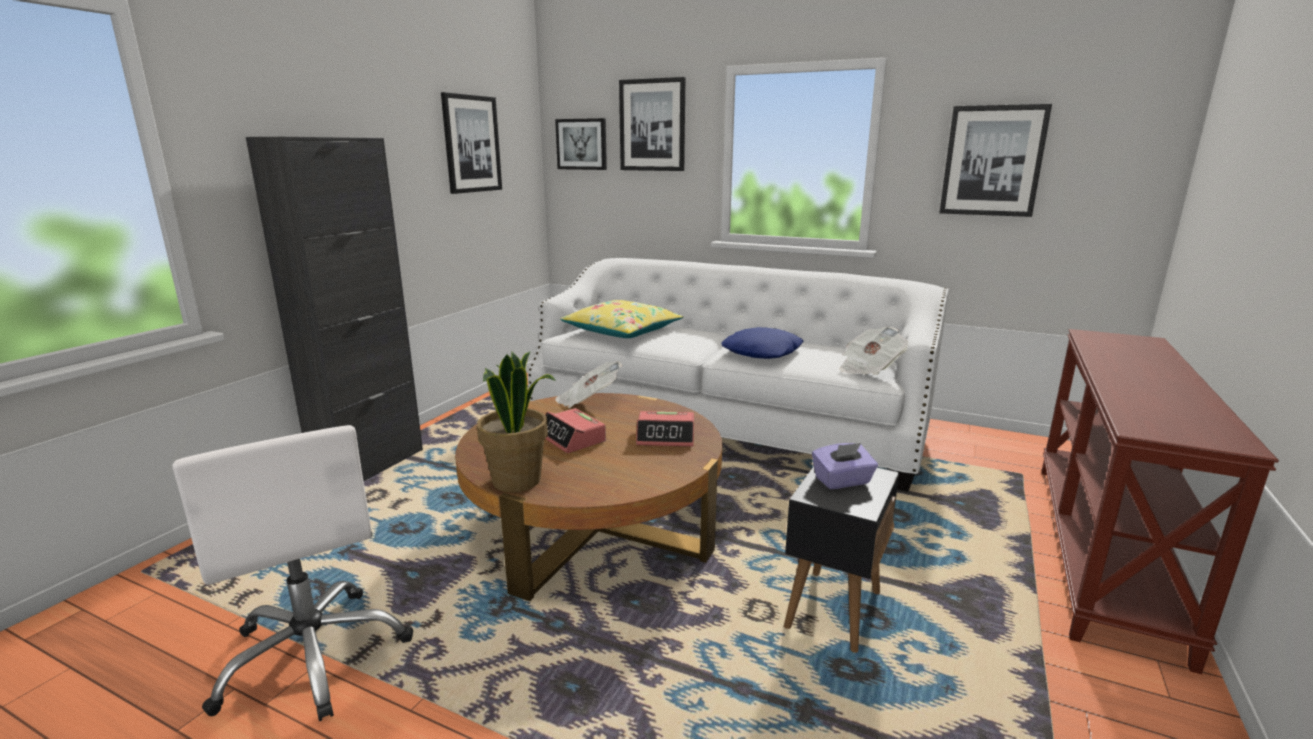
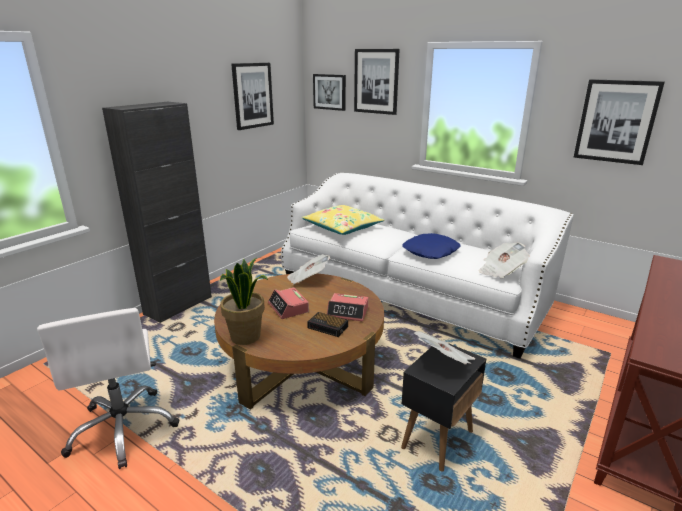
camera: 10 degrees right, 5 degrees up
purple tissue box [812,443,878,489] -> newspaper [414,331,475,364]
none -> alarm clock [307,312,348,337]

